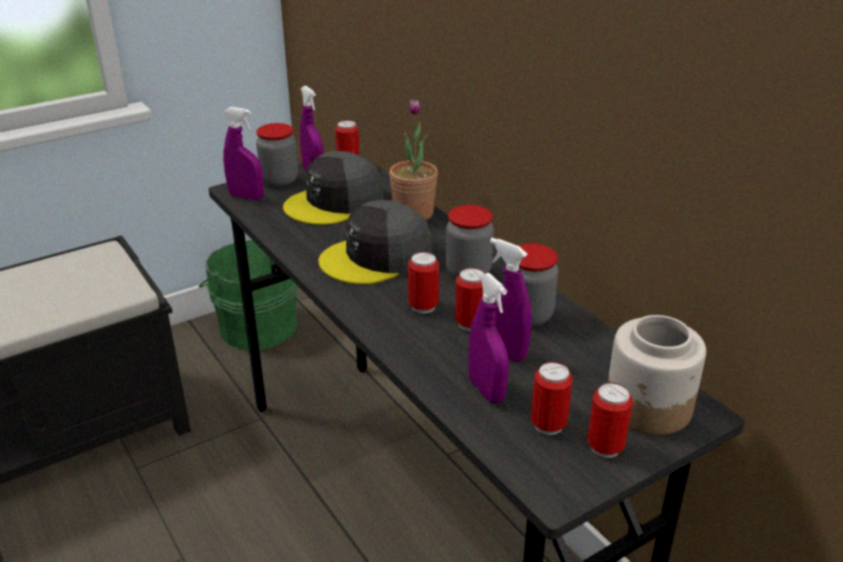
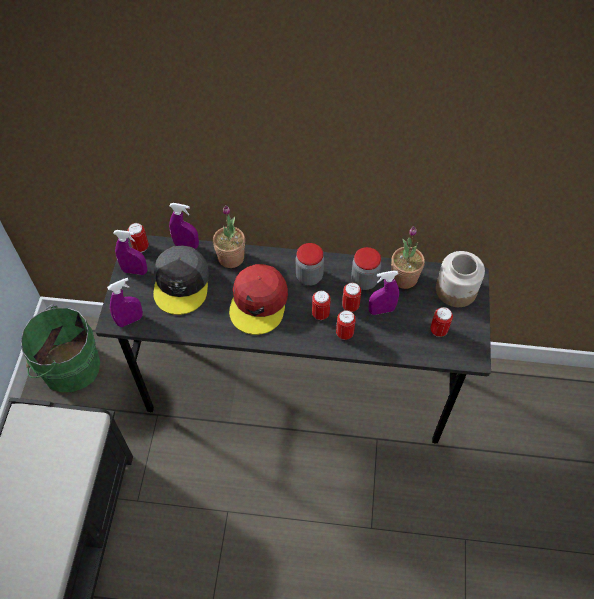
camera: 50 degrees left, 25 degrees up
jar [256,123,298,187] -> none
grey cap [318,200,432,284] -> red cap [229,264,288,335]
purple spray bottle [469,273,509,403] -> purple spray bottle moved to [169,203,199,249]
can [587,383,633,458] -> can moved to [336,310,356,340]
none -> potted plant [391,226,425,289]

